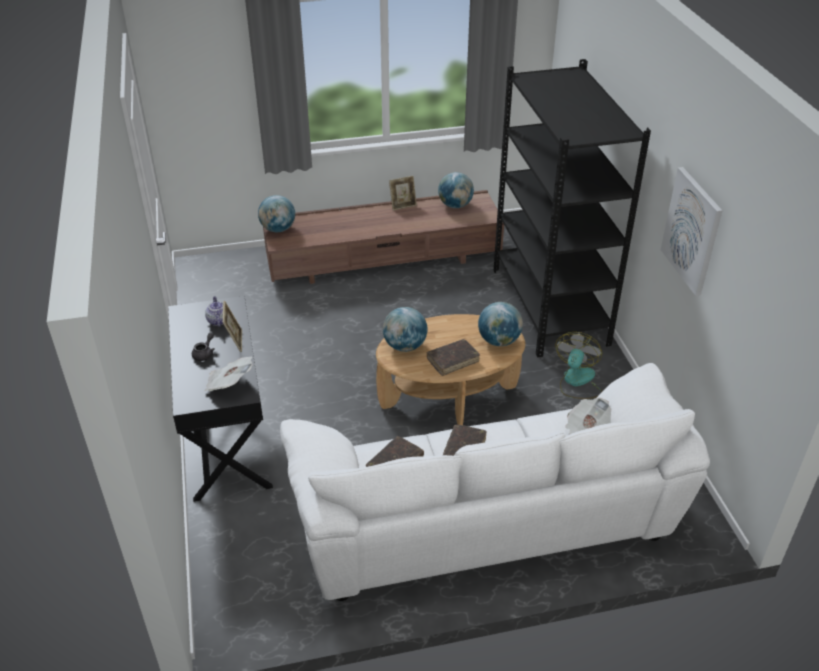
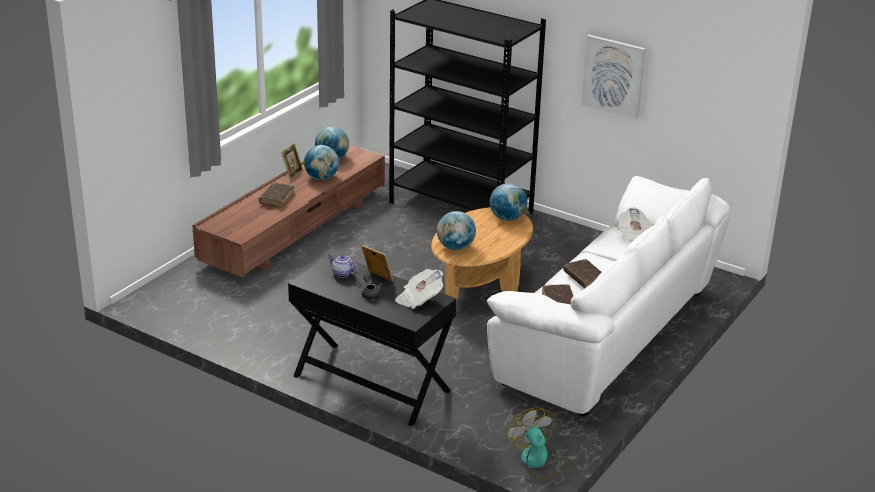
camera: 45 degrees left, 10 degrees down
globe [258,195,295,232] -> globe moved to [304,145,339,180]
brown book [427,339,480,376] -> brown book moved to [259,183,294,208]
fan [556,332,603,399] -> fan moved to [507,408,570,479]

